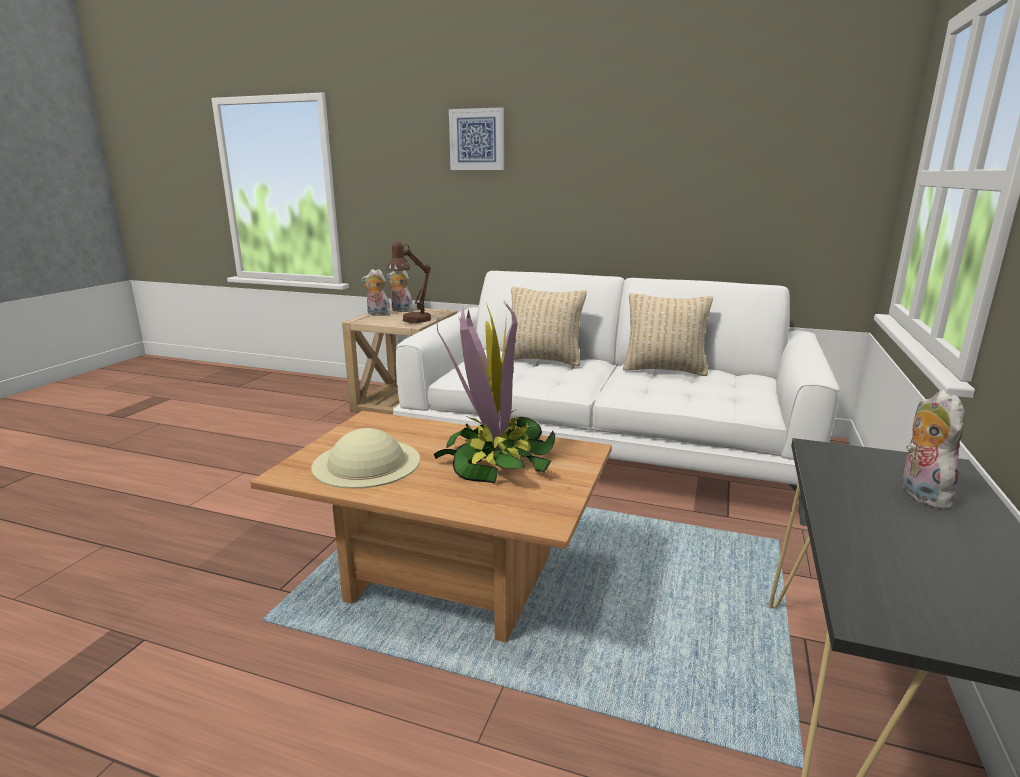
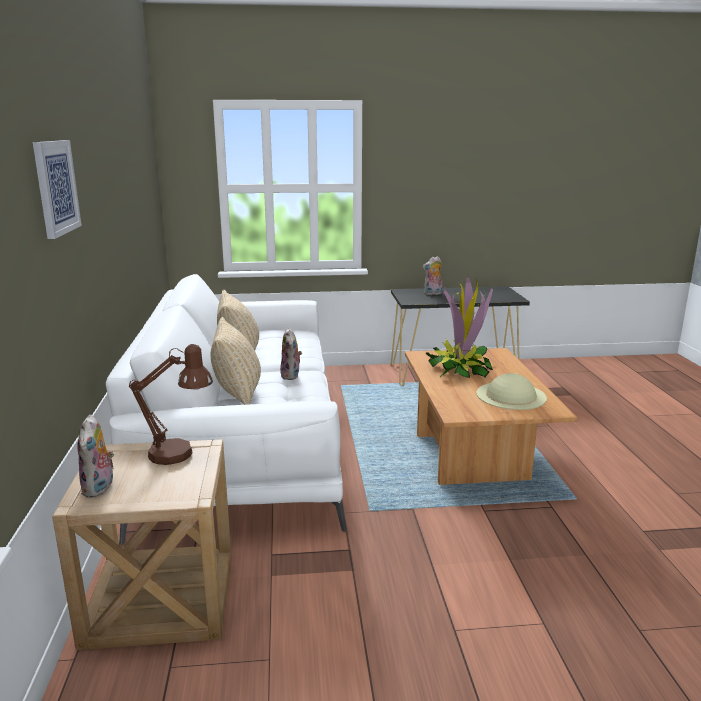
camera: 115 degrees left, 0 degrees up
plush toy [362,269,390,316] -> plush toy moved to [280,327,302,380]

